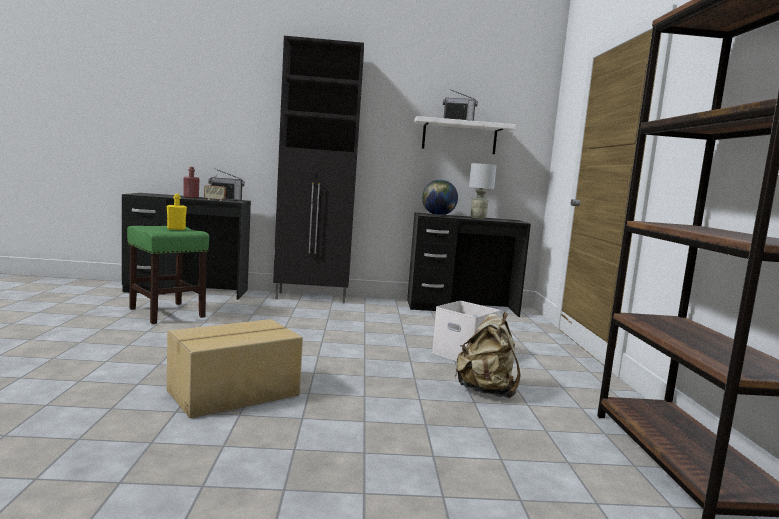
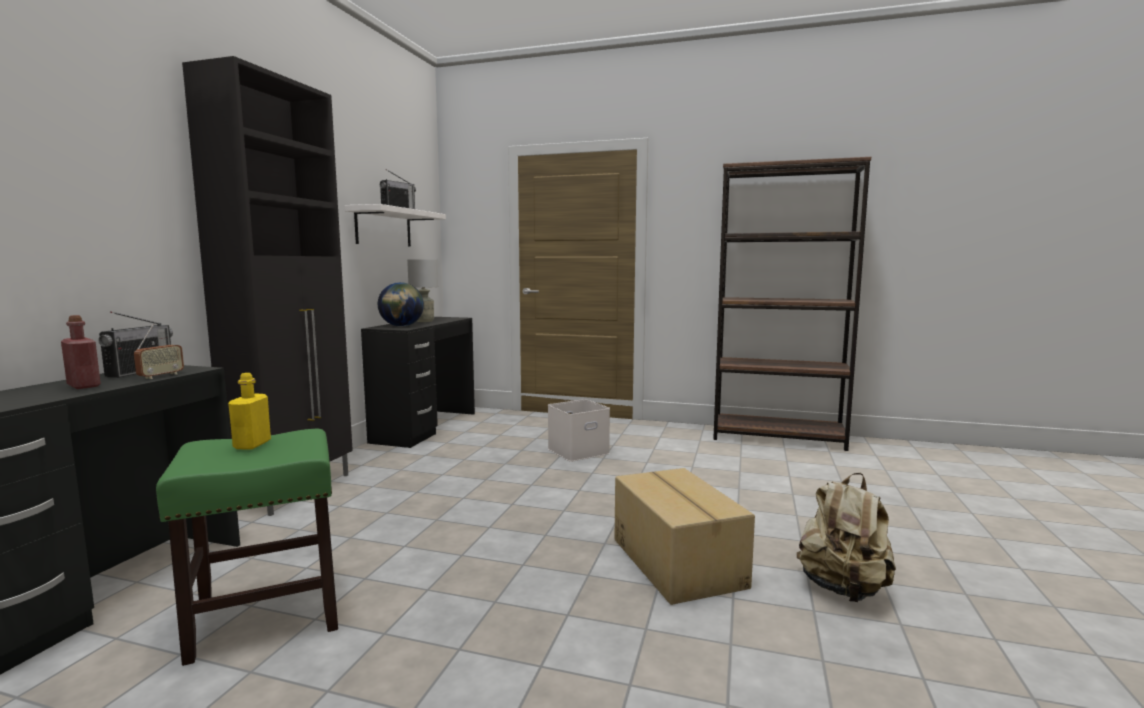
camera: 70 degrees left, 0 degrees up
beige backpack [455,312,521,398] -> beige backpack moved to [797,473,896,602]

